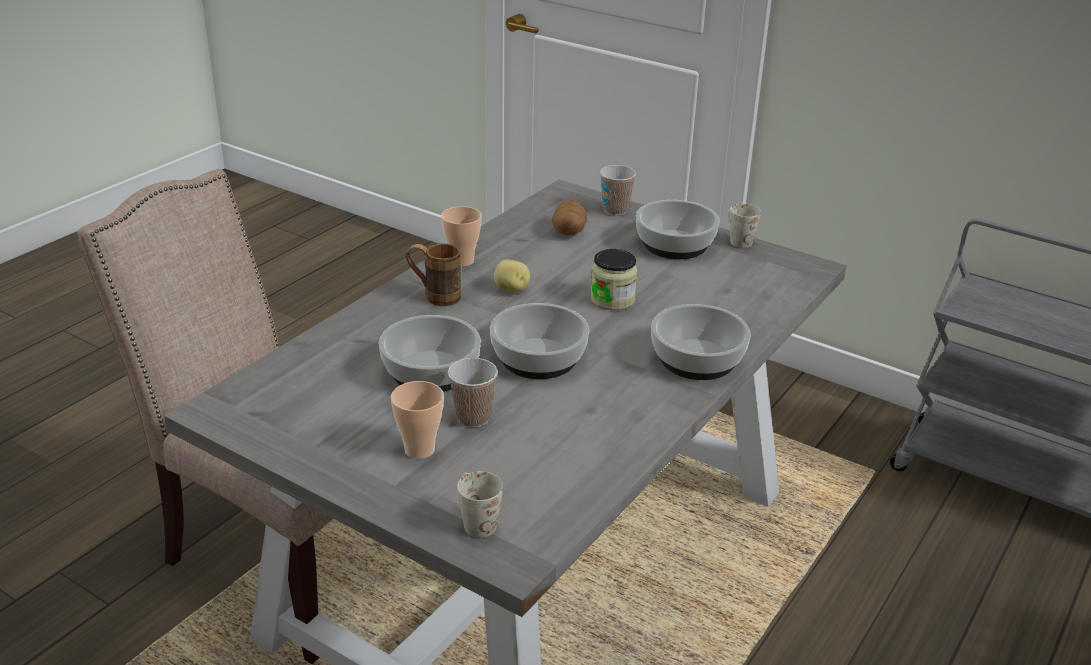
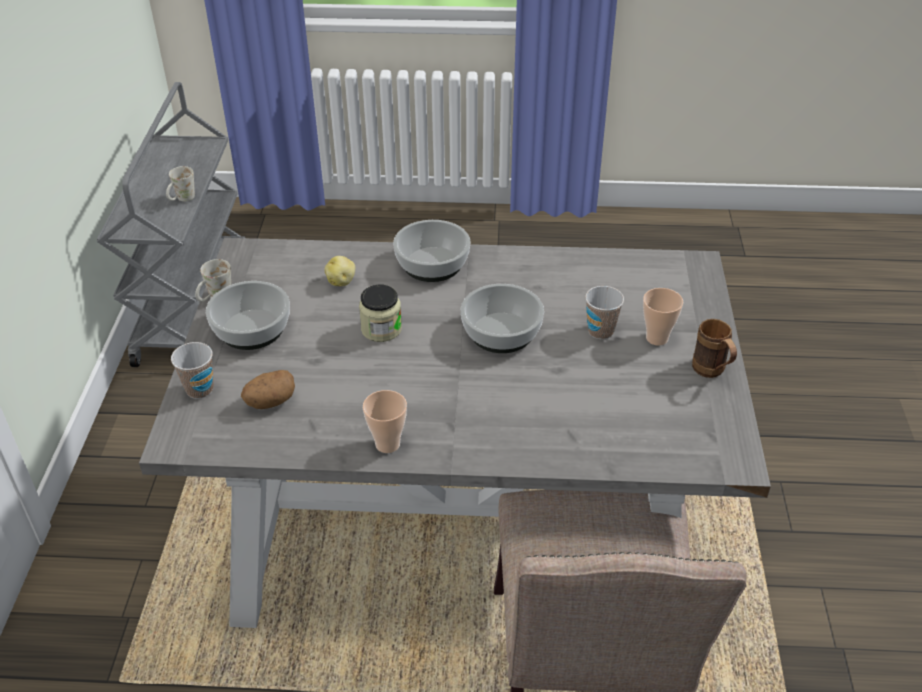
camera: 120 degrees left, 10 degrees up
bowl [379,315,481,392] -> none
brown mug [406,243,461,306] -> brown mug moved to [692,319,737,378]
white mug [457,471,503,538] -> white mug moved to [166,166,195,201]
potato [494,259,530,292] -> potato moved to [324,256,355,286]

